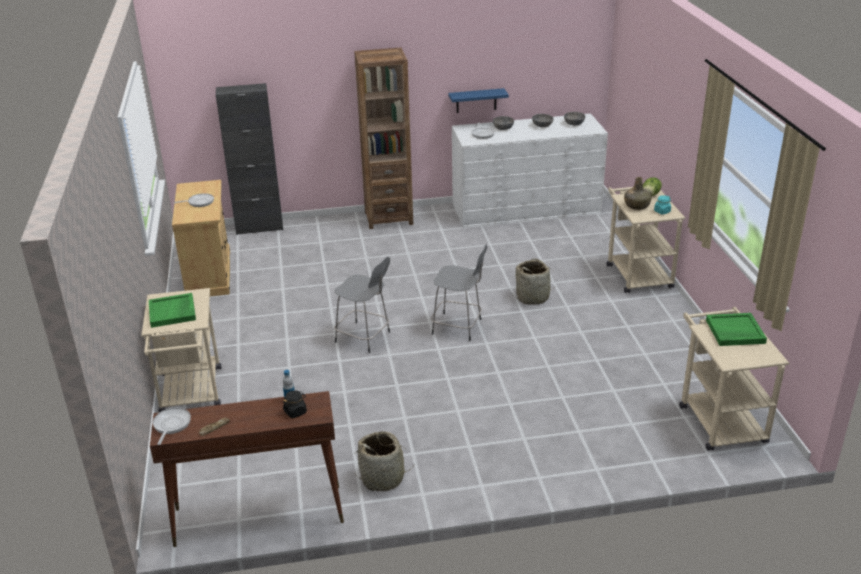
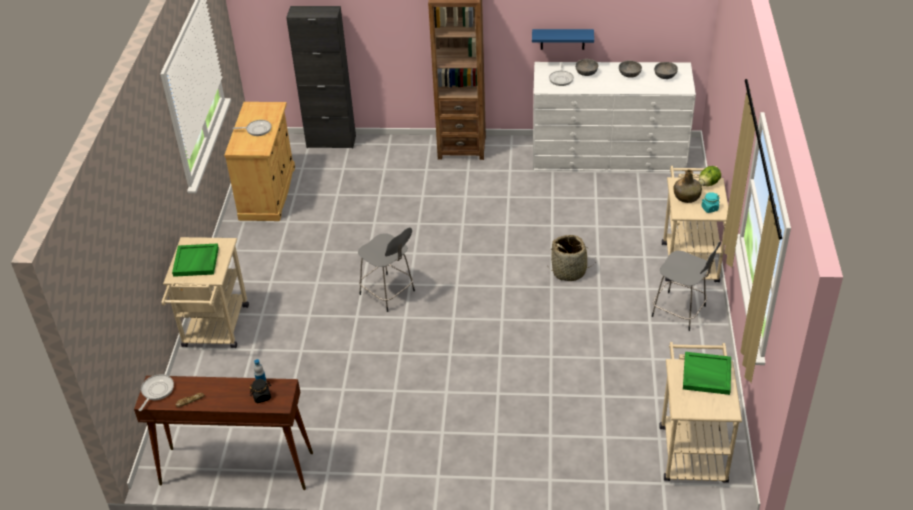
camera: 15 degrees right, 10 degrees up
basket [355,431,415,491] -> none
grey stool [431,244,487,341] -> grey stool moved to [652,242,721,331]

